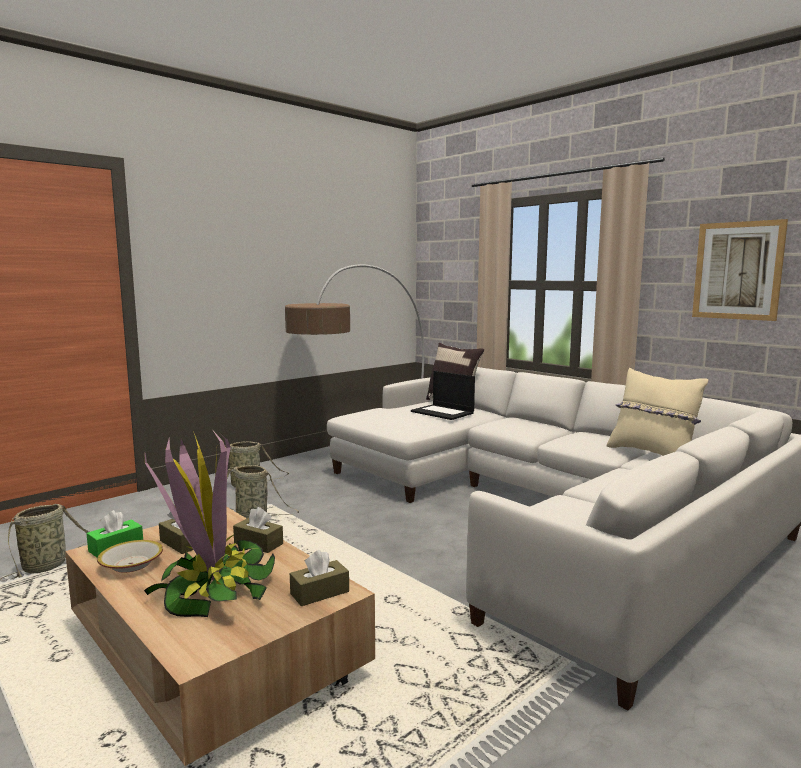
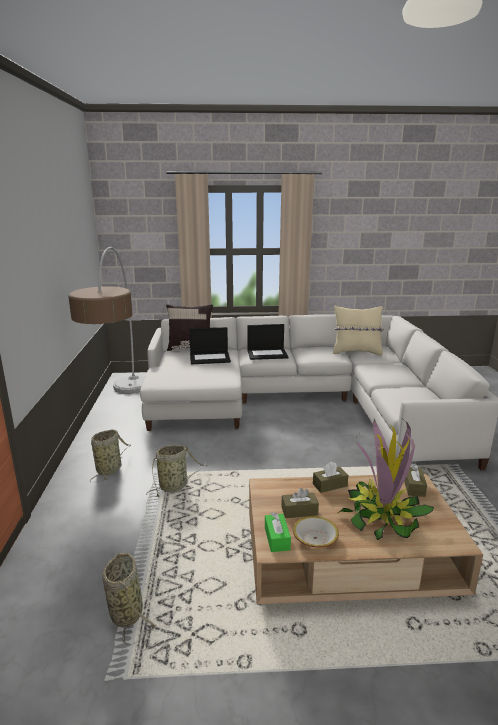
camera: 50 degrees left, 10 degrees up
picture [692,219,788,321] -> none
none -> laptop [247,324,288,360]

